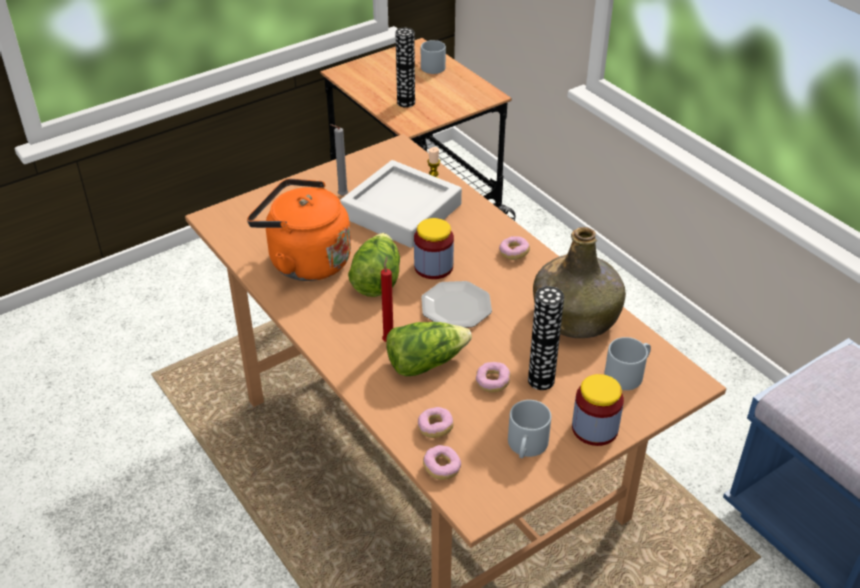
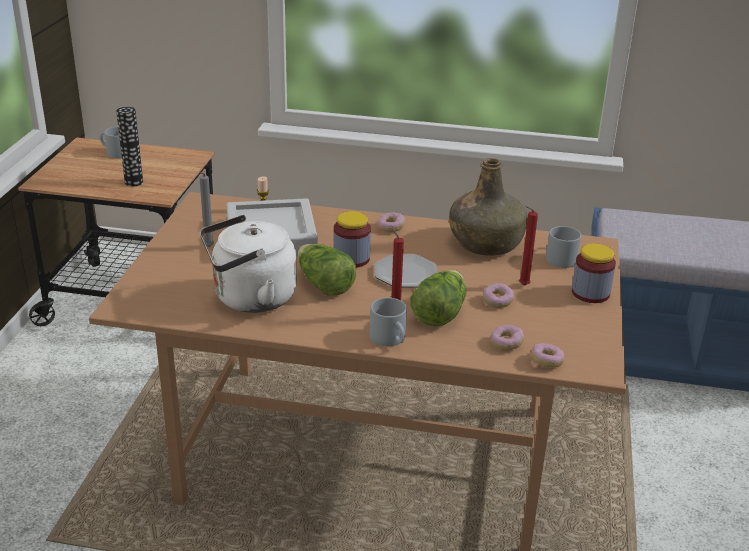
camera: 45 degrees left, 10 degrees down
orange kettle [247,179,351,281] -> white kettle [200,215,297,313]
grey mug [508,400,551,458] -> grey mug moved to [370,298,407,346]
vase [528,286,564,390] -> red candle [519,206,538,286]

